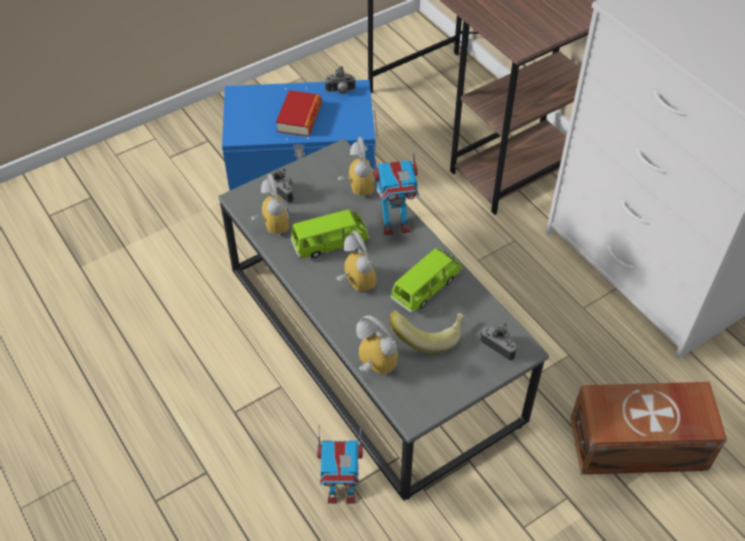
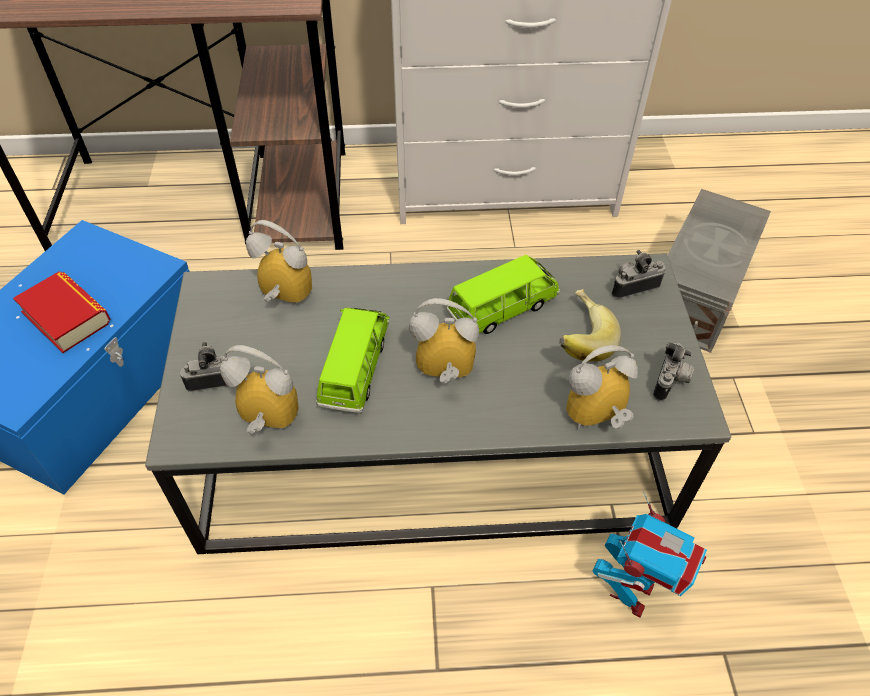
camera: 60 degrees left, 0 degrees up
camera [325,66,356,94] -> camera moved to [653,343,695,401]
toy robot [374,142,419,235] -> none
green toy car [390,248,462,313] -> green toy car turned 75 degrees clockwise [446,255,560,334]
brown storage box [570,382,727,474] -> grey storage box [667,189,771,353]

